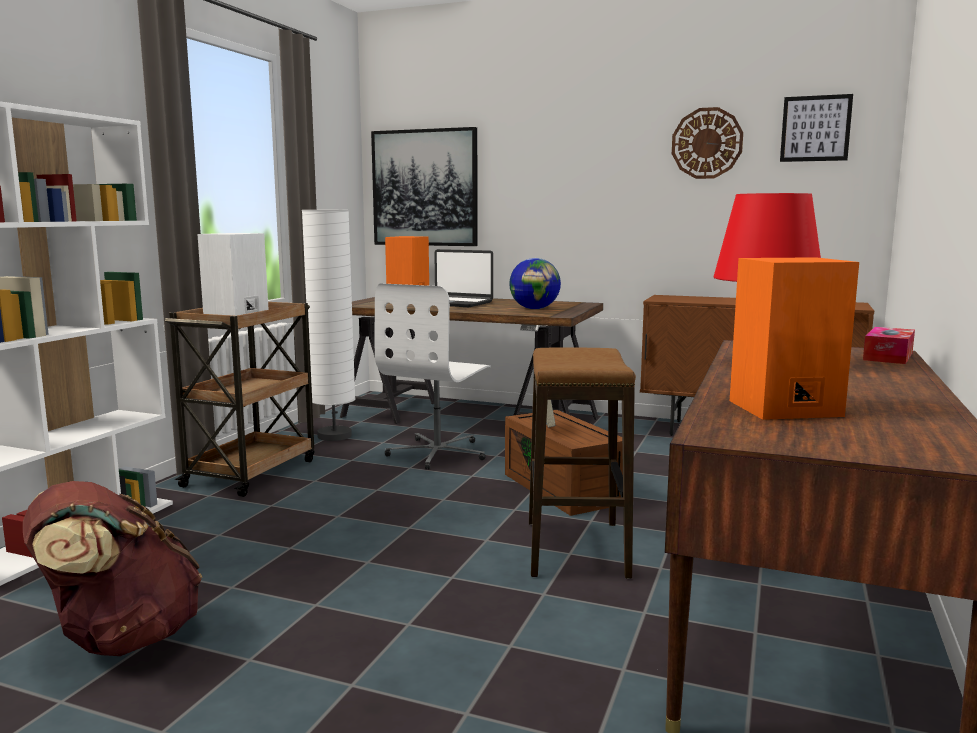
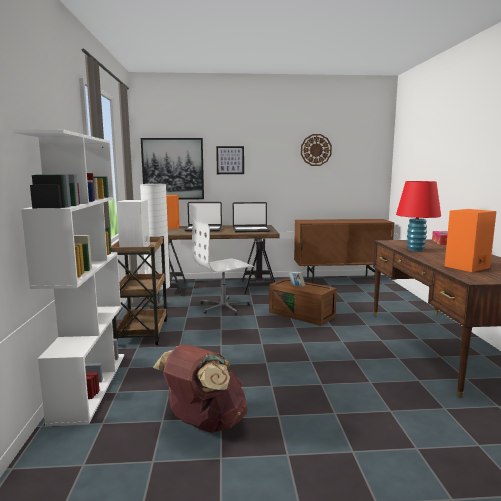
camera: 25 degrees left, 0 degrees up
white office chair [375,283,491,470] -> white office chair turned 60 degrees clockwise [192,220,254,315]
globe [509,258,561,309] -> laptop [233,202,270,233]
stool [529,347,636,579] -> none
picture [780,94,853,162] -> picture moved to [216,146,244,174]

